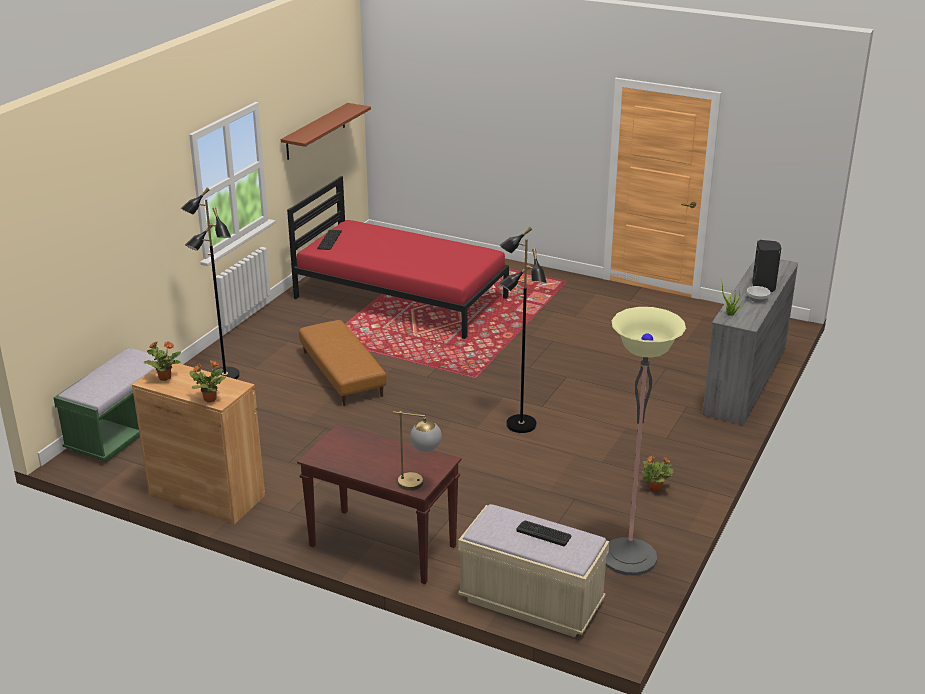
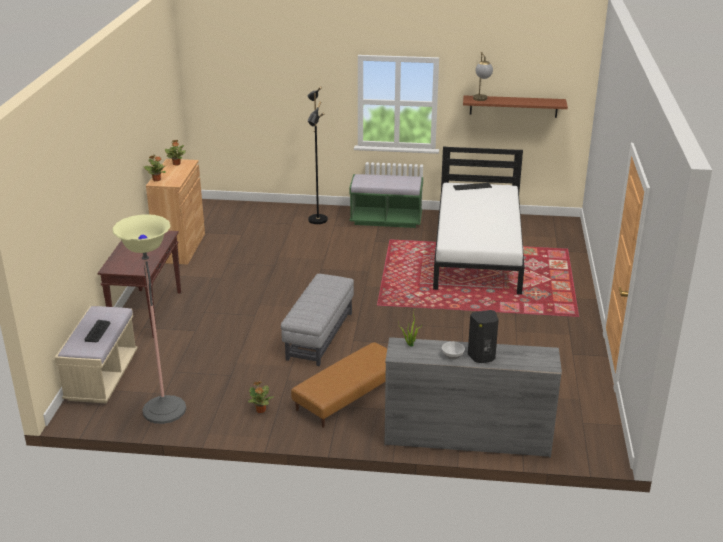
camera: 70 degrees right, 0 degrees up
green bench [53,348,159,462] -> green bench moved to [349,174,423,228]
red bed [287,176,509,339] -> white bed [433,147,524,295]
brown ottoman [299,320,387,406] -> brown ottoman moved to [291,342,387,428]
table lamp [393,411,442,491] -> table lamp moved to [473,52,493,101]
black floor lamp [499,227,547,433] -> grey ottoman [281,274,354,366]

